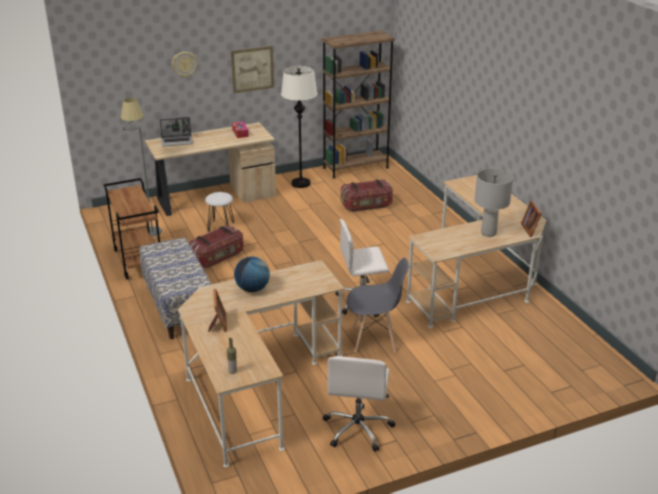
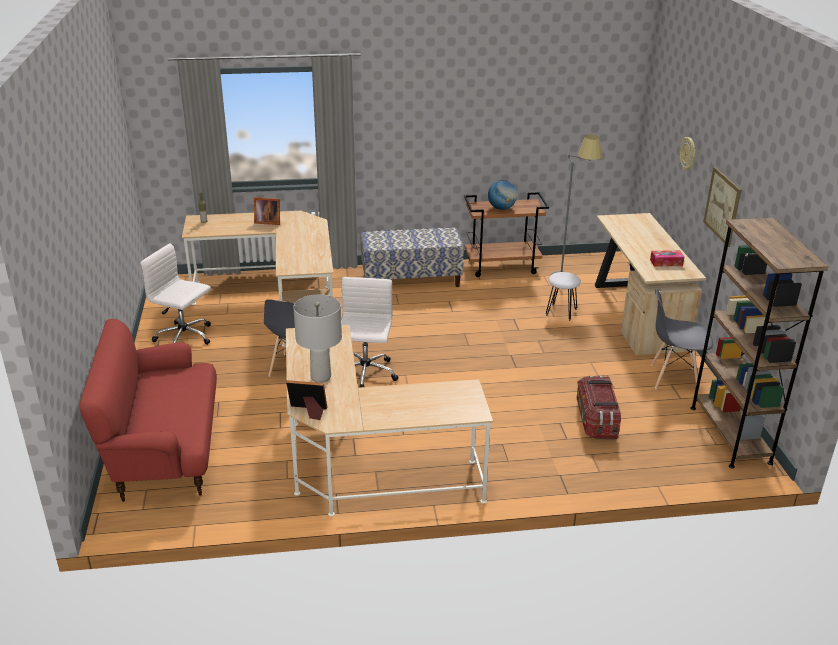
camera: 105 degrees right, 0 degrees up
laptop [160,117,193,146] -> none
storage box [189,225,244,268] -> none
globe [234,257,270,292] -> globe moved to [488,180,517,210]
white floor lamp [281,66,318,188] -> grey chair [651,289,713,392]
none -> red sofa [80,319,217,502]

